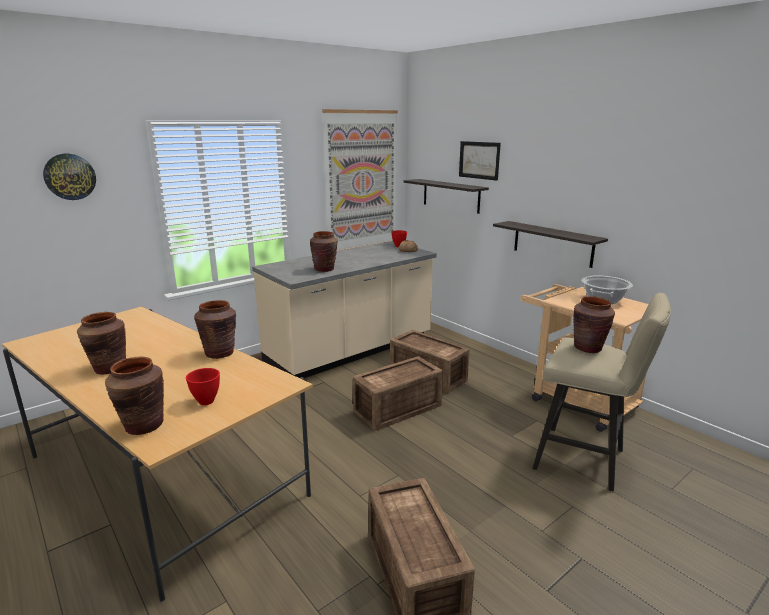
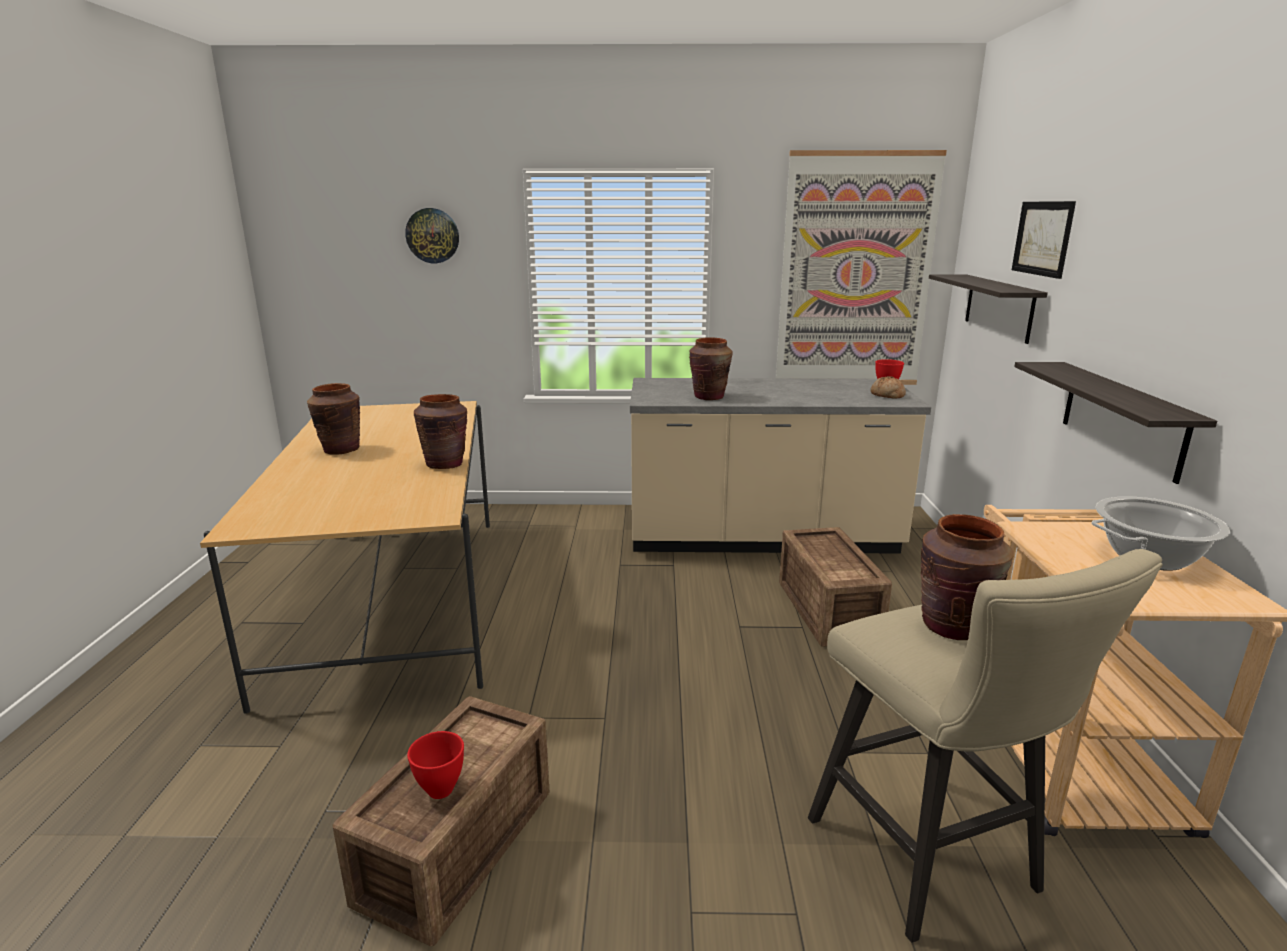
camera: 40 degrees right, 0 degrees up
brown vase [105,357,164,435] -> none
red bowl [186,368,220,405] -> red bowl moved to [407,731,464,799]
crate [353,356,443,431] -> none

